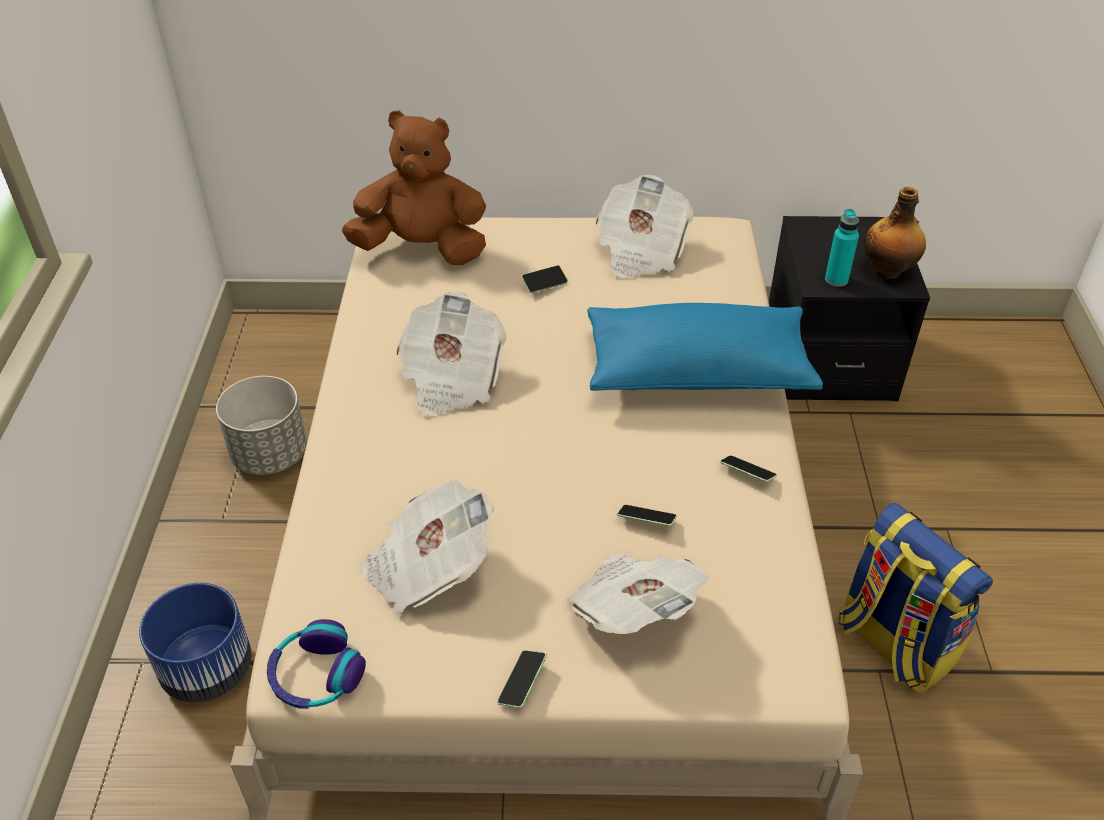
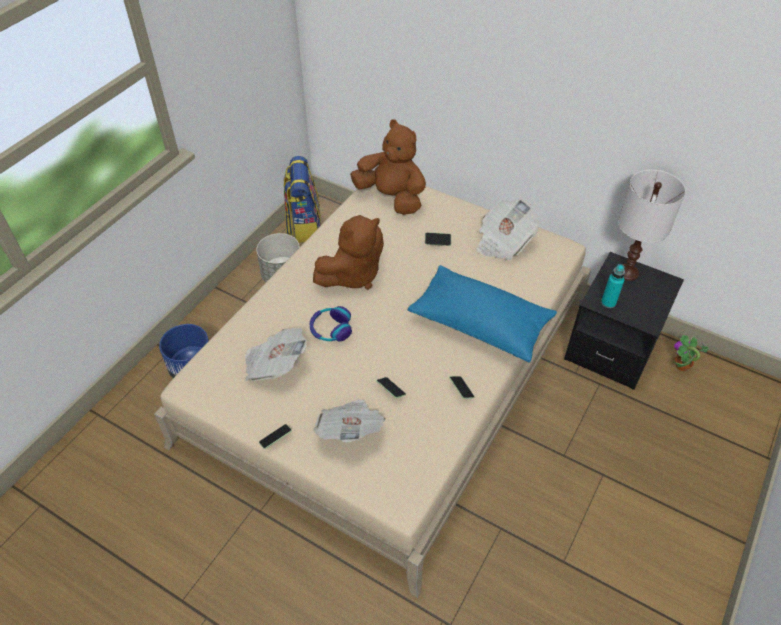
camera: 30 degrees right, 5 degrees up
headphones [267,619,366,709] -> headphones moved to [310,306,352,341]
newspaper [397,292,507,416] -> brown plush toy [313,215,384,289]
backpack [838,503,993,694] -> backpack moved to [284,156,321,243]
bottle [864,187,926,280] -> none
none -> white table lamp [618,170,686,281]
none -> potted plant [674,335,709,371]

